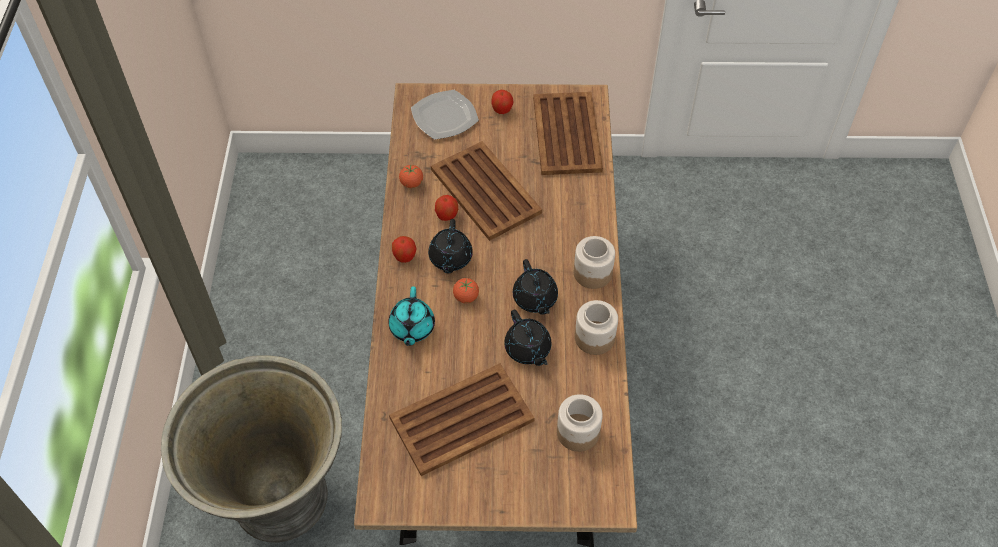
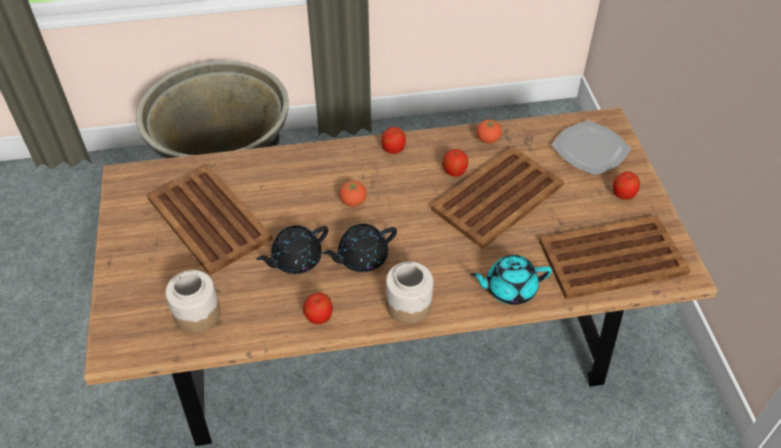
camera: 80 degrees right, 5 degrees down
turquoise teapot [388,286,435,346] -> turquoise teapot moved to [470,255,552,305]
black teapot [428,219,473,273] -> none
jar [575,300,618,355] -> apple [303,293,333,324]

